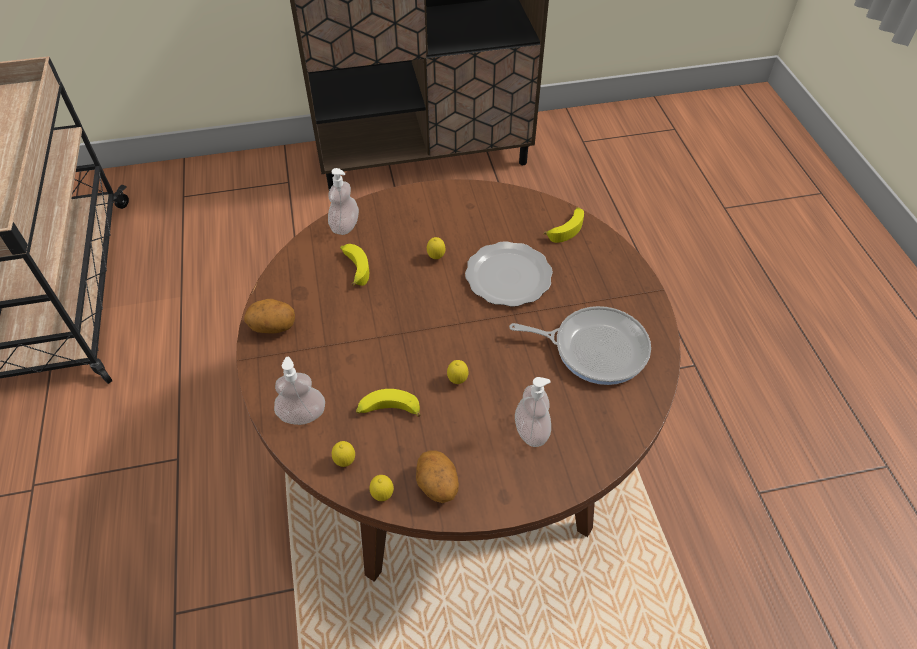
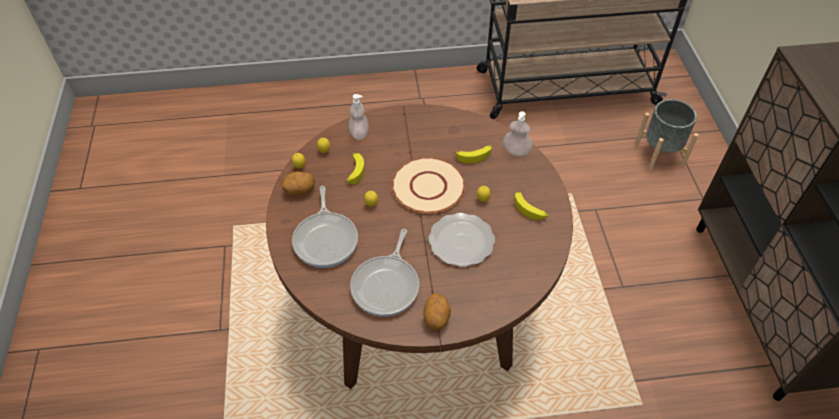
camera: 95 degrees right, 0 degrees up
potato [244,299,295,333] -> potato moved to [423,293,451,330]
soap dispenser [515,377,551,447] -> frying pan [292,186,358,268]
banana [544,207,584,243] -> banana moved to [514,191,548,220]
none -> beige plate [392,157,465,213]
none -> grey planter [635,99,698,171]

